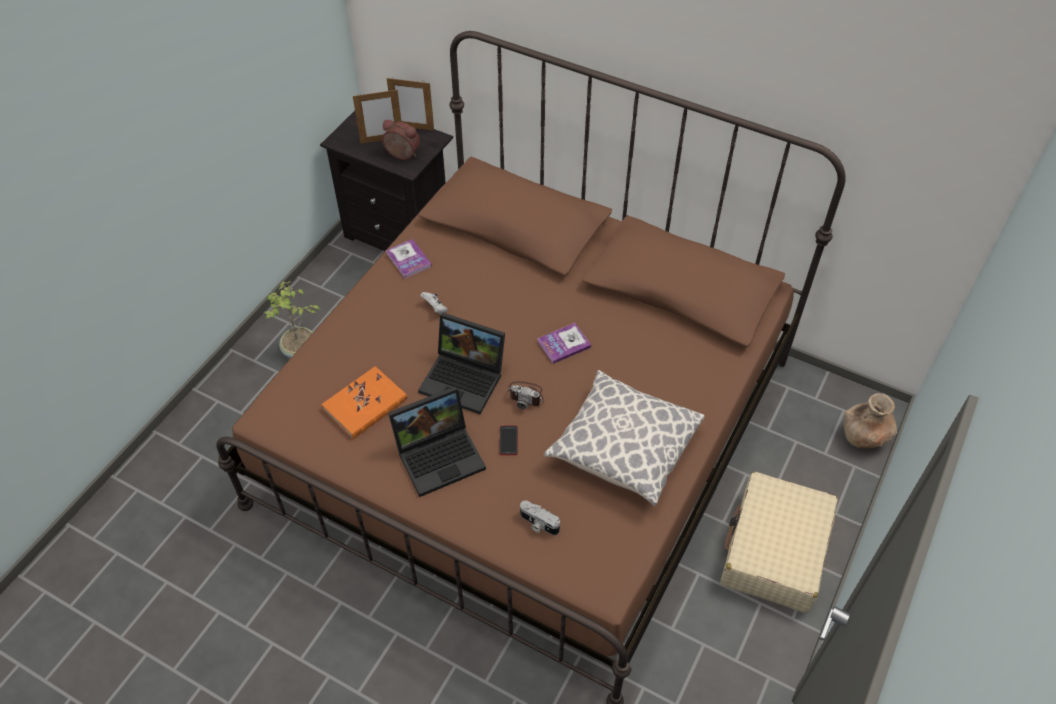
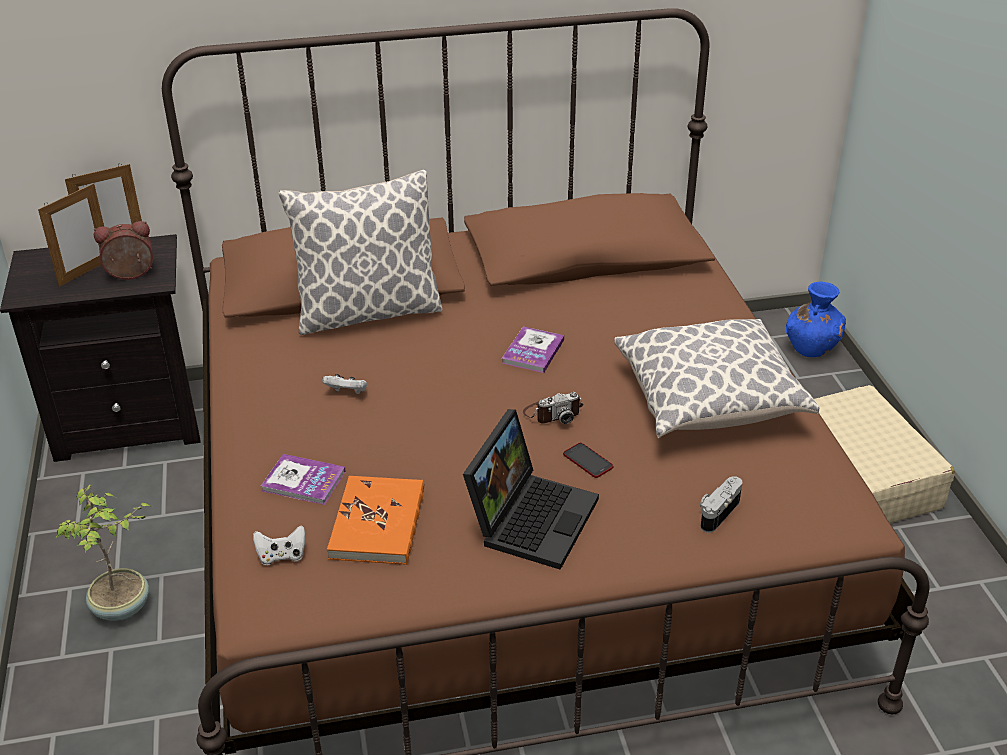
camera: 40 degrees left, 15 degrees down
book [386,239,432,279] -> book moved to [261,454,346,505]
laptop [418,313,505,414] -> none
camera [520,500,560,535] -> camera turned 135 degrees clockwise [700,476,742,533]
brown vase [844,393,897,449] -> blue vase [786,282,846,357]
none -> white game controller [253,525,305,565]
none -> pillow [278,170,443,335]

